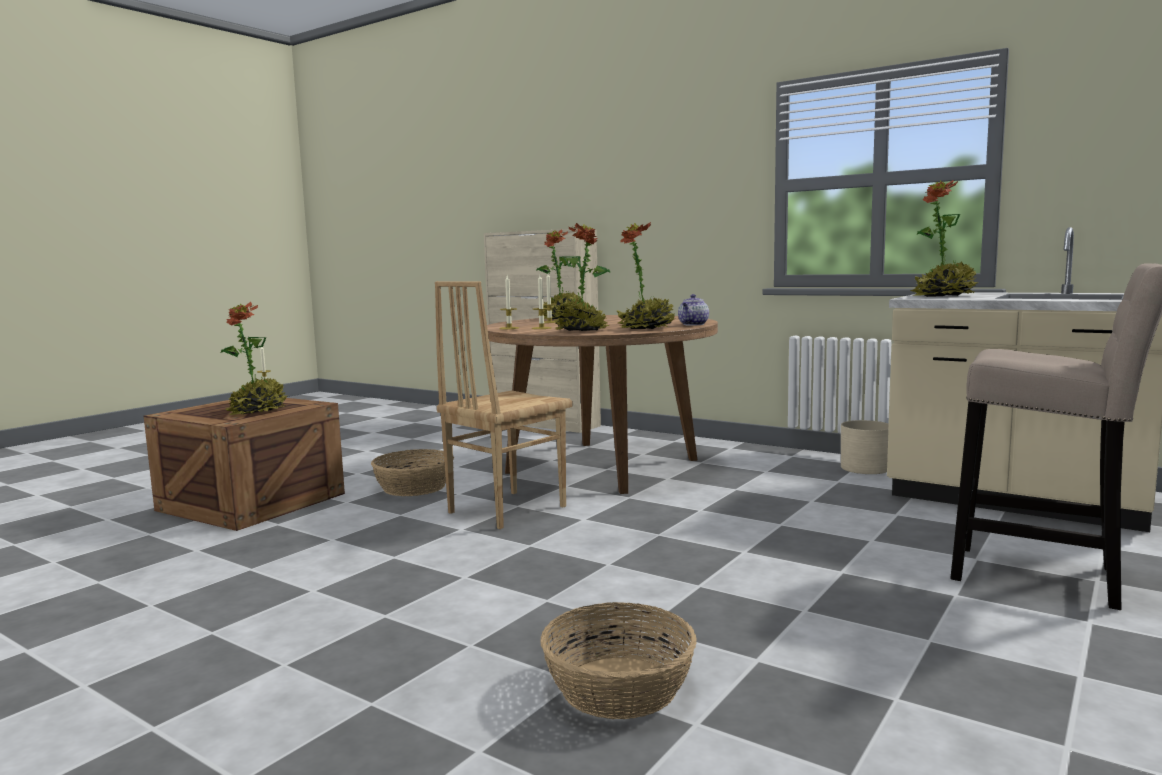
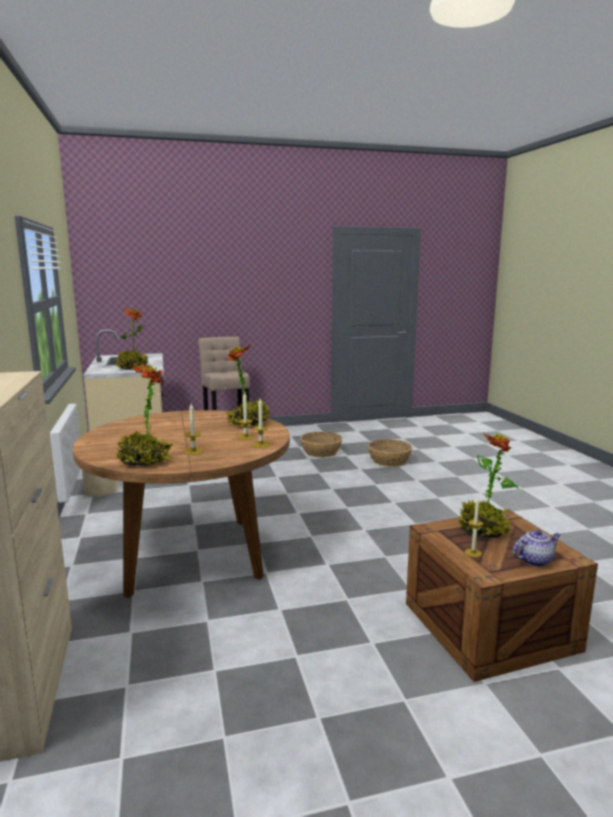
camera: 140 degrees left, 5 degrees up
basket [371,449,454,496] -> basket moved to [300,432,343,457]
brown chair [435,281,572,529] -> none
potted plant [617,222,675,329] -> none
teapot [678,294,709,326] -> teapot moved to [513,530,560,567]

